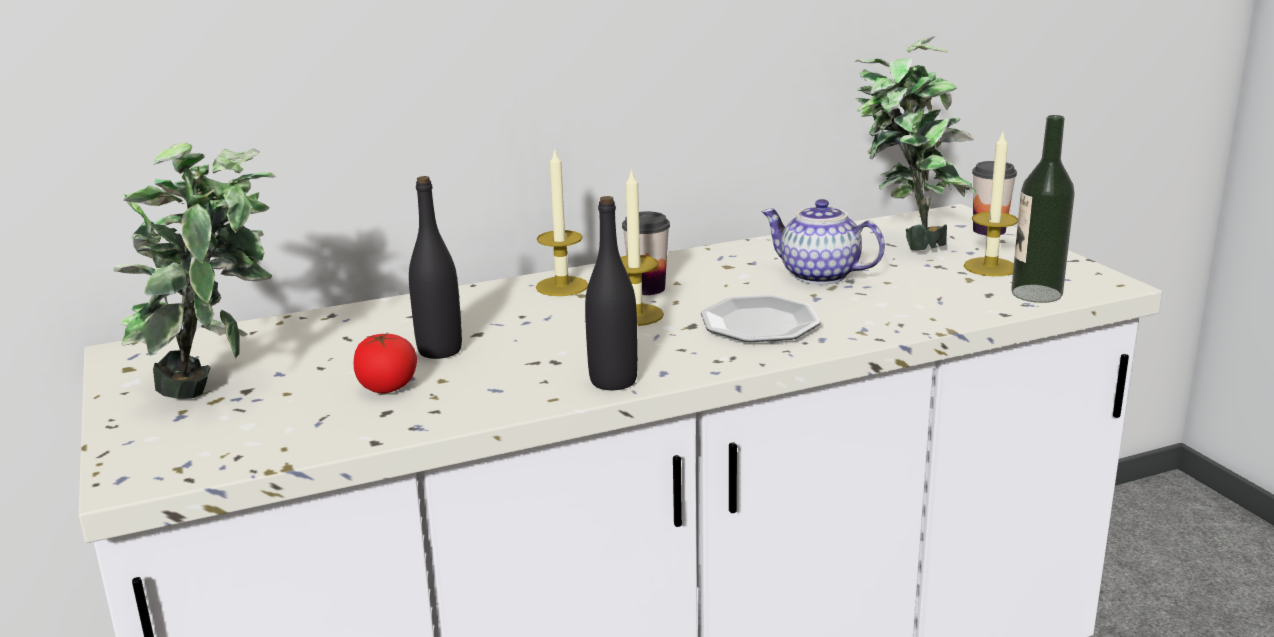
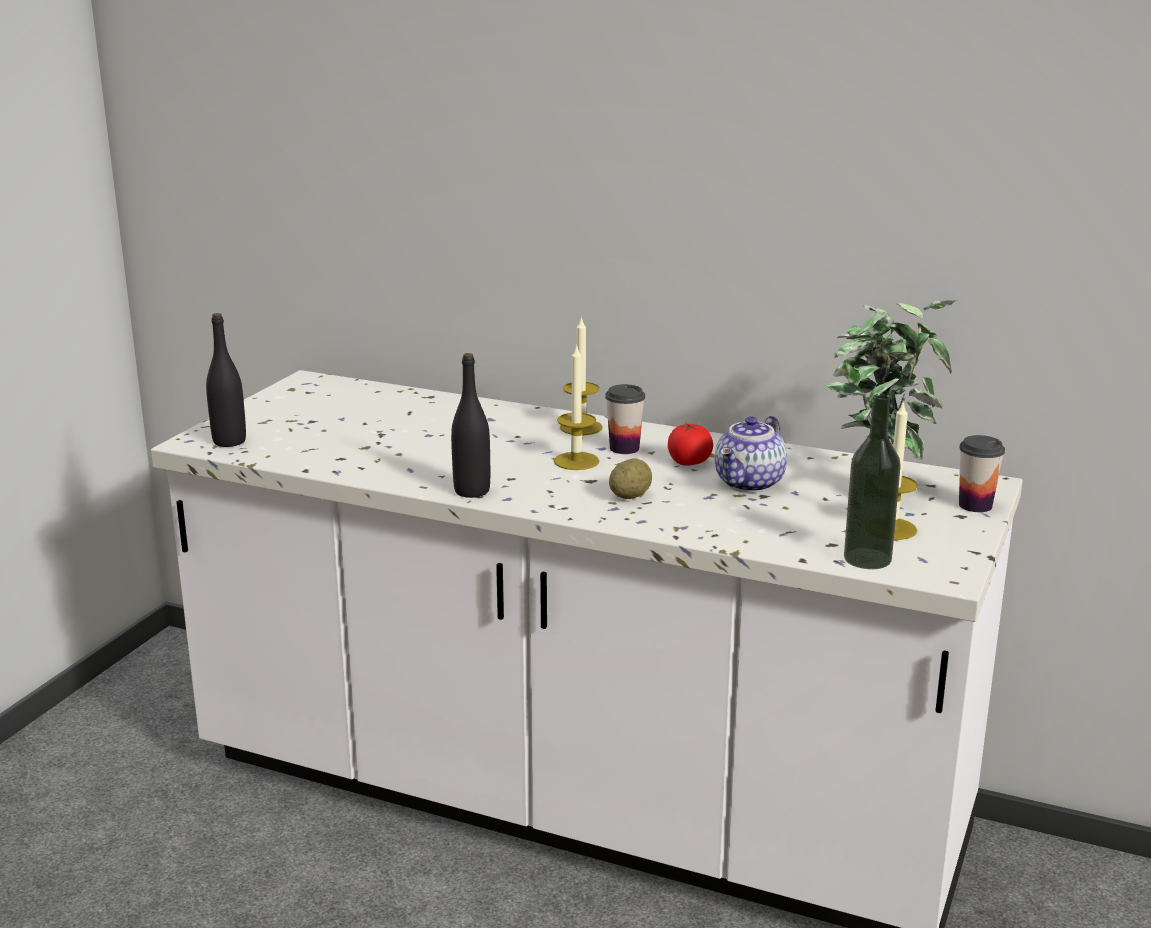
camera: 45 degrees right, 0 degrees up
potted plant [114,143,276,399] -> none
tomato [354,332,417,393] -> tomato moved to [668,422,713,466]
black bottle [409,176,462,359] -> black bottle moved to [206,313,246,447]
plate [701,295,821,342] -> potato [609,458,652,499]
teapot [761,199,885,285] -> teapot turned 135 degrees counterclockwise [715,416,787,493]

